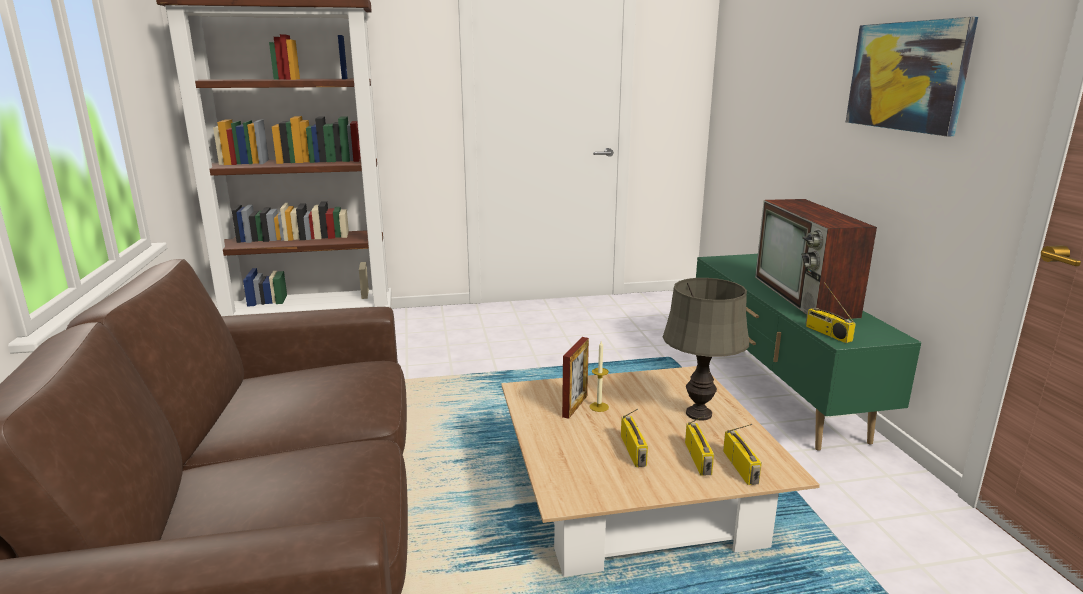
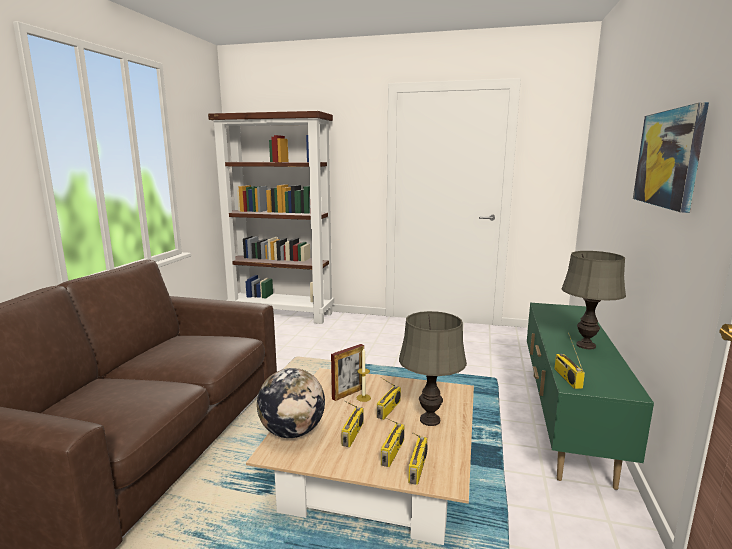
camera: 25 degrees right, 5 degrees down
television [755,199,877,319] -> grey table lamp [562,251,626,349]
none -> globe [257,368,325,438]
none -> radio [377,377,401,420]

